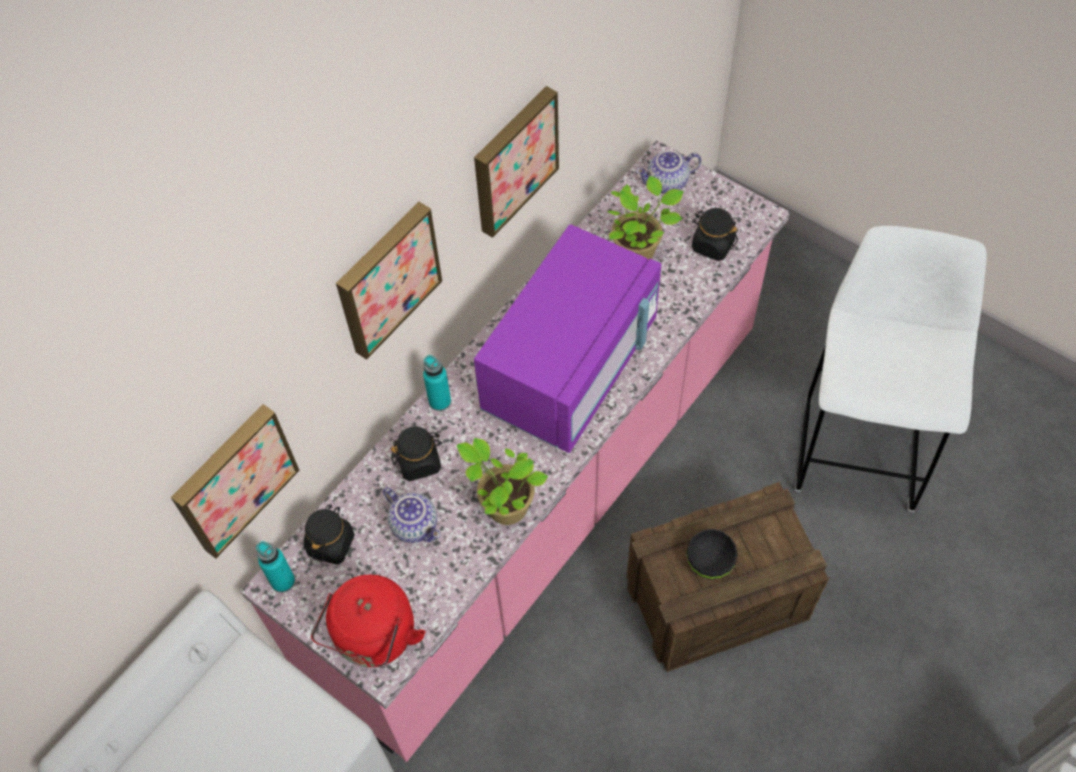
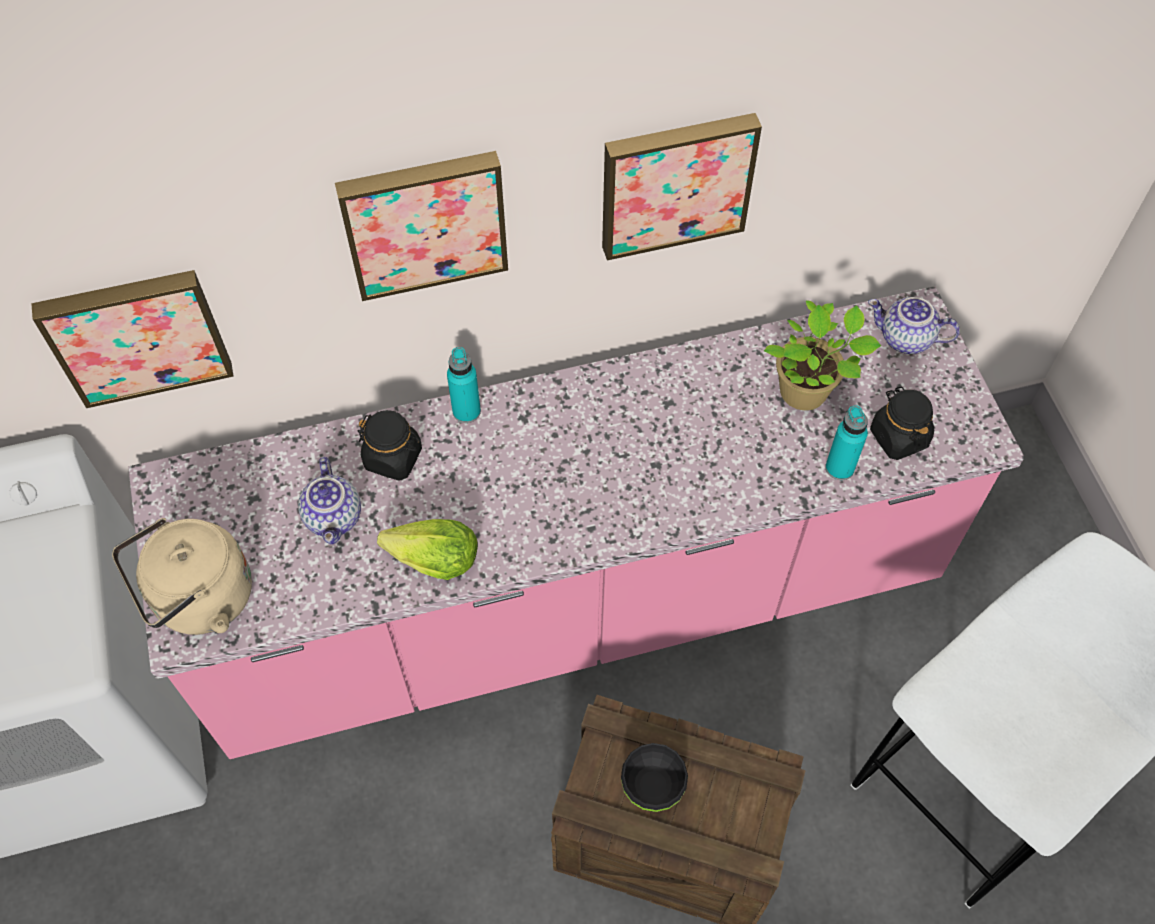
camera: 35 degrees right, 0 degrees up
turquoise bottle [256,541,295,593] -> turquoise bottle moved to [825,405,868,480]
black jar [303,504,355,565] -> none
red kettle [311,574,426,667] -> beige kettle [112,518,252,635]
potted plant [457,438,548,525] -> lettuce [377,519,478,580]
purple microwave [474,224,661,453] -> none

